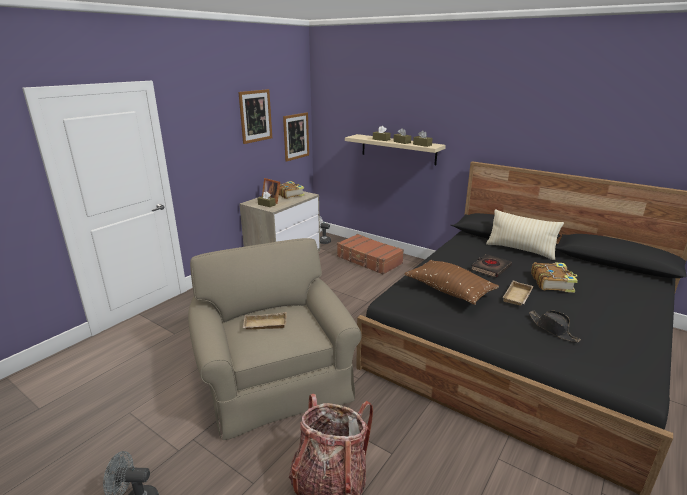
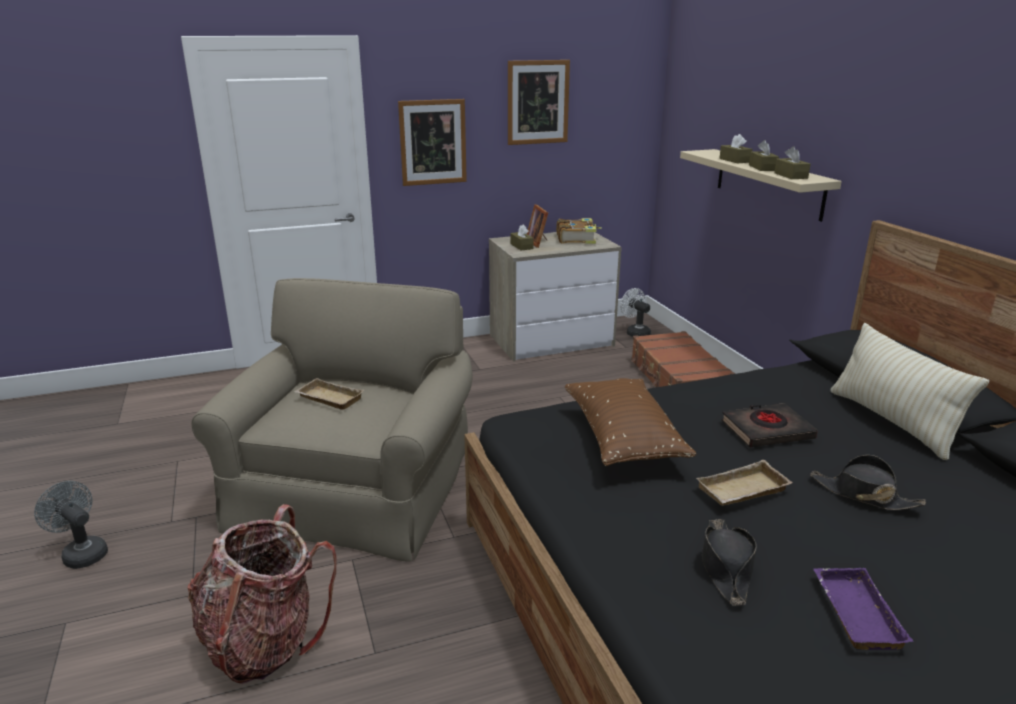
camera: 35 degrees right, 0 degrees up
picture [283,113,309,162] -> picture moved to [398,99,467,186]
book [531,262,578,293] -> black hat [810,455,926,510]
none -> purple tray [813,568,913,650]

